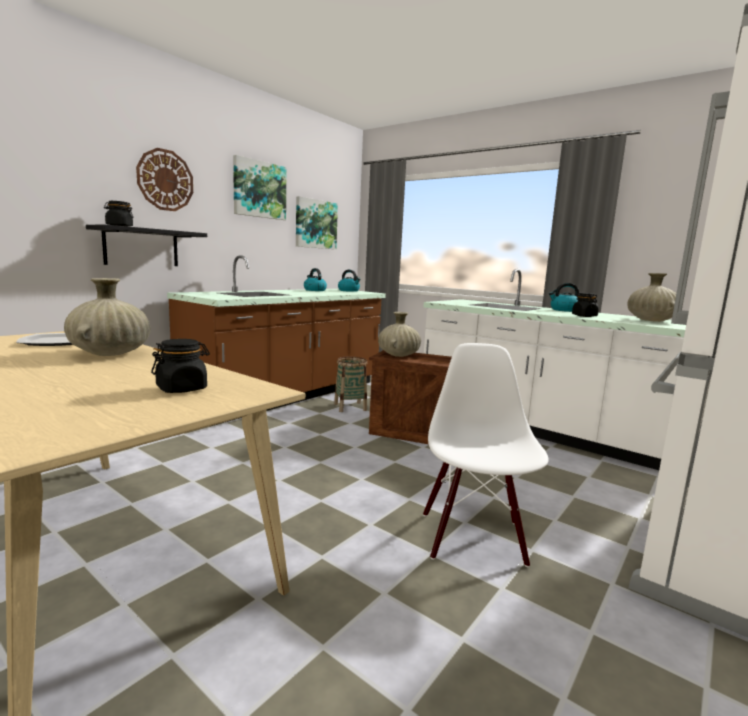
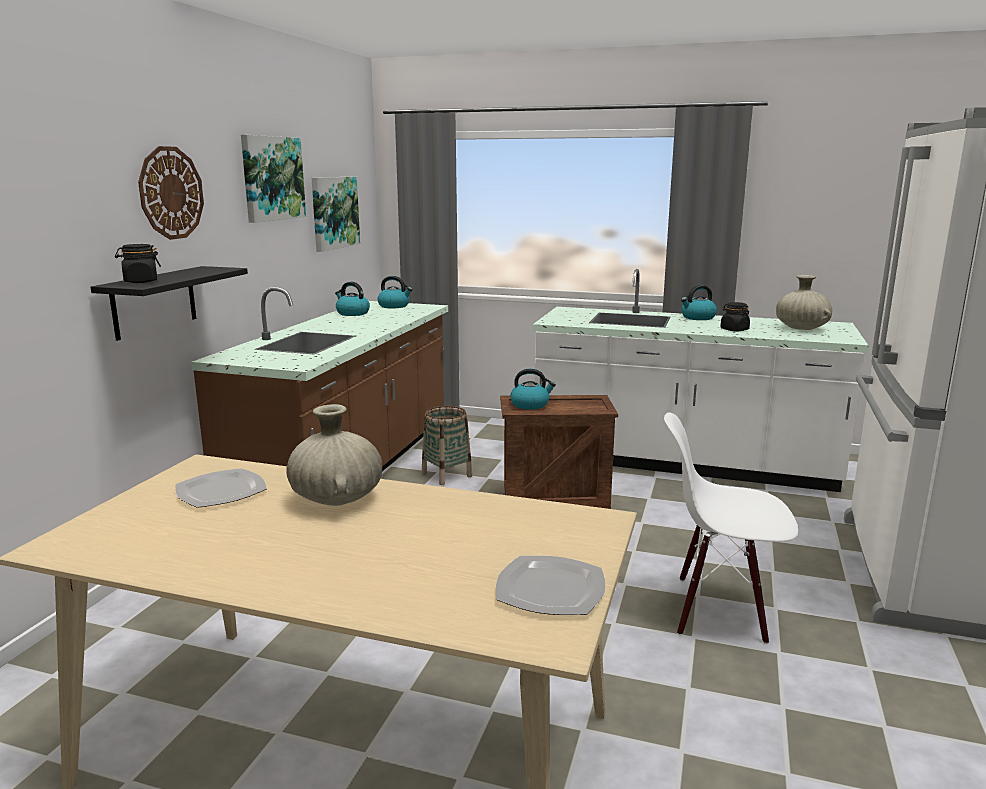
camera: 20 degrees left, 5 degrees up
black jar [151,339,210,393] -> none
beige vase [378,312,421,357] -> kettle [510,369,556,410]
white chair [423,343,549,567] -> white chair turned 60 degrees counterclockwise [664,412,798,644]
none -> plate [496,556,605,615]

